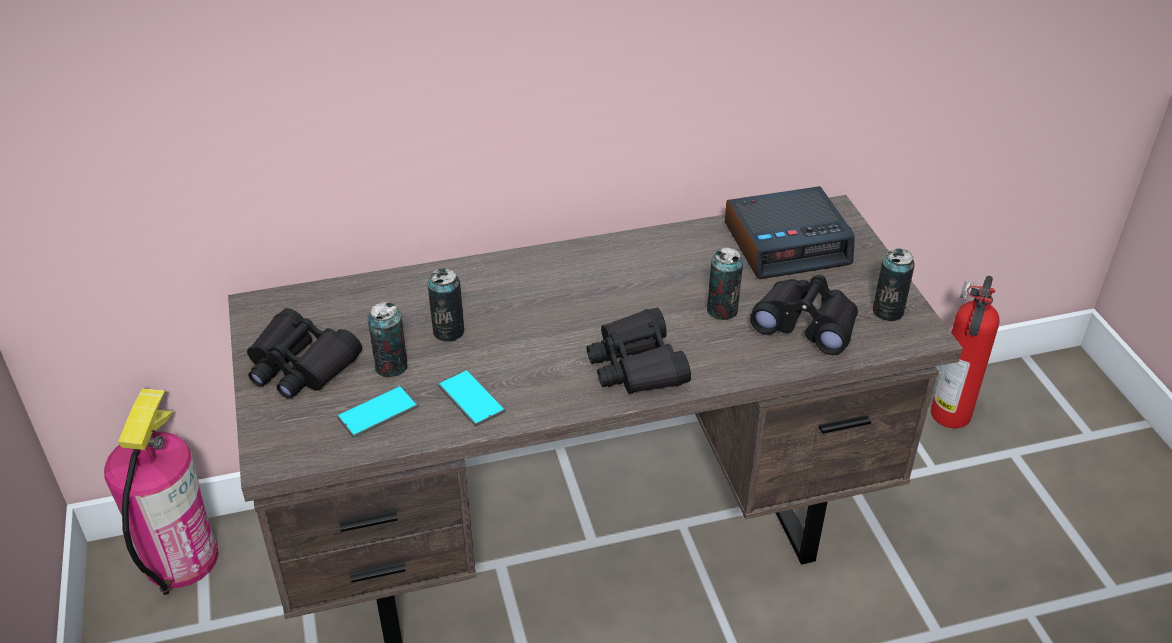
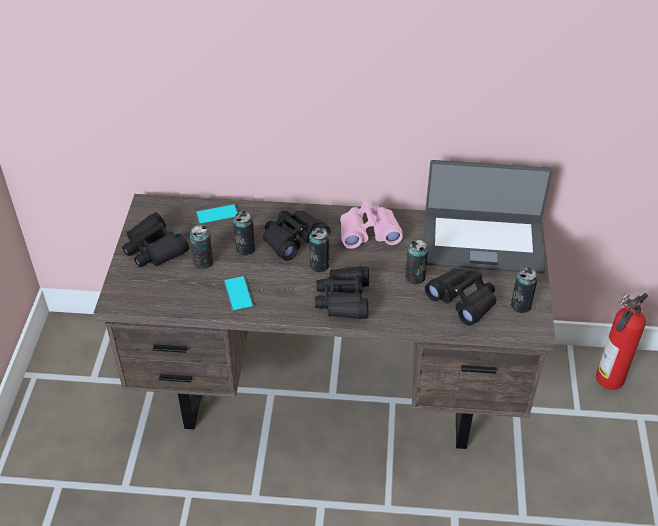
camera: 20 degrees right, 5 degrees up
fire extinguisher [104,388,218,595] -> none
phone [337,385,419,438] -> phone moved to [196,204,238,225]
alarm clock [725,186,855,279] -> laptop [424,160,553,274]
none -> black binoculars [263,210,330,261]
none -> can [309,228,330,272]
none -> pink binoculars [340,201,403,249]

